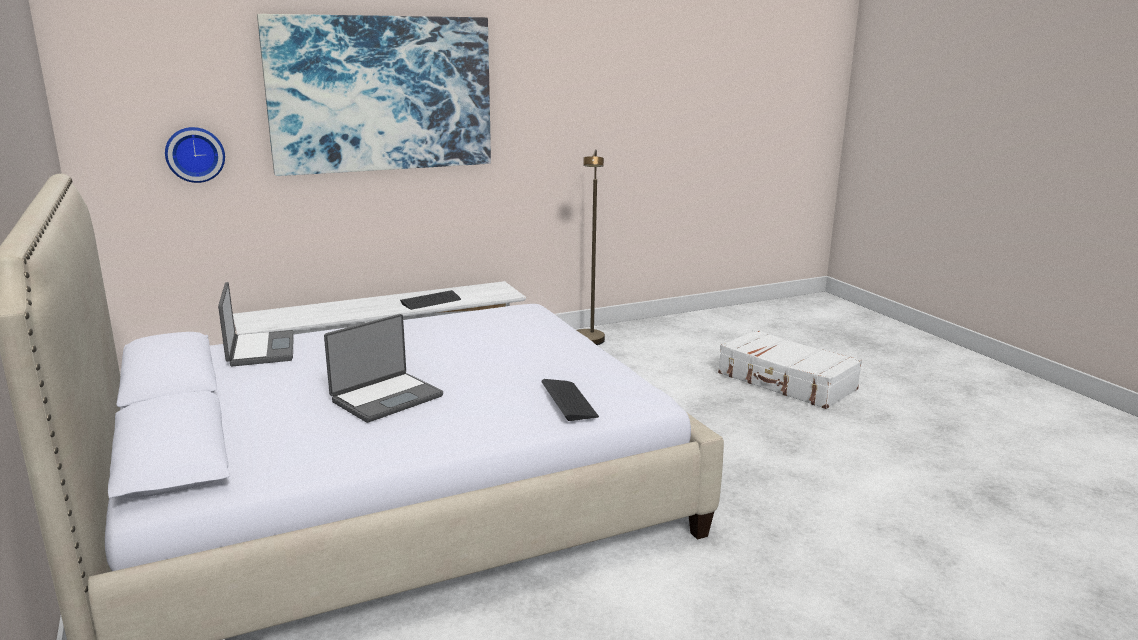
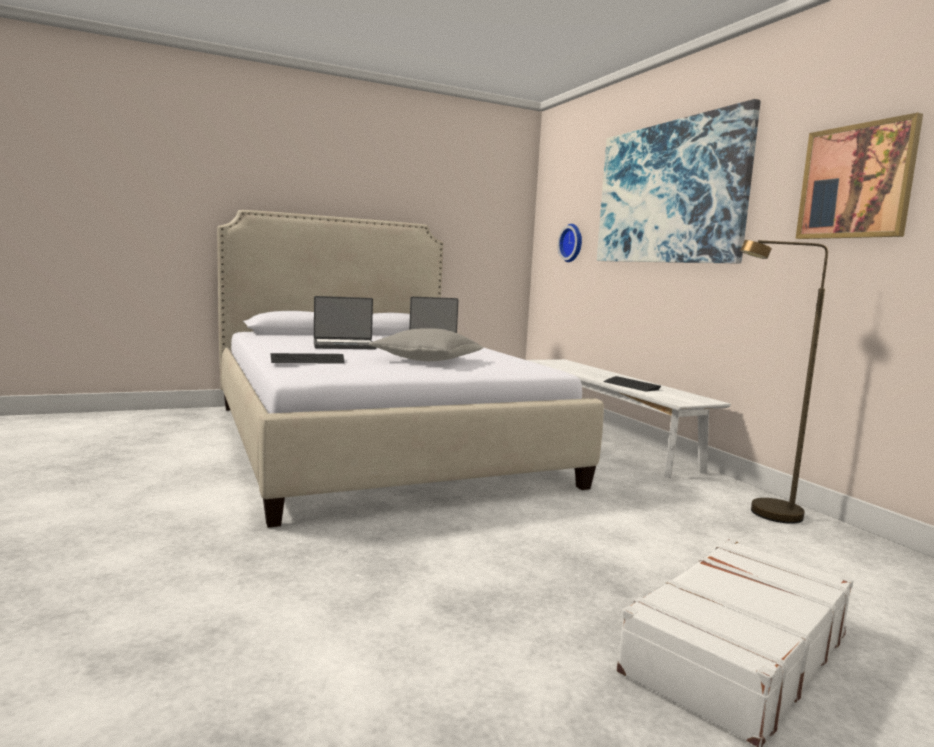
camera: 90 degrees right, 10 degrees down
laptop [324,314,443,423] -> laptop turned 60 degrees counterclockwise [314,296,377,349]
none -> grey pillow [369,328,483,361]
none -> picture [796,113,923,239]

